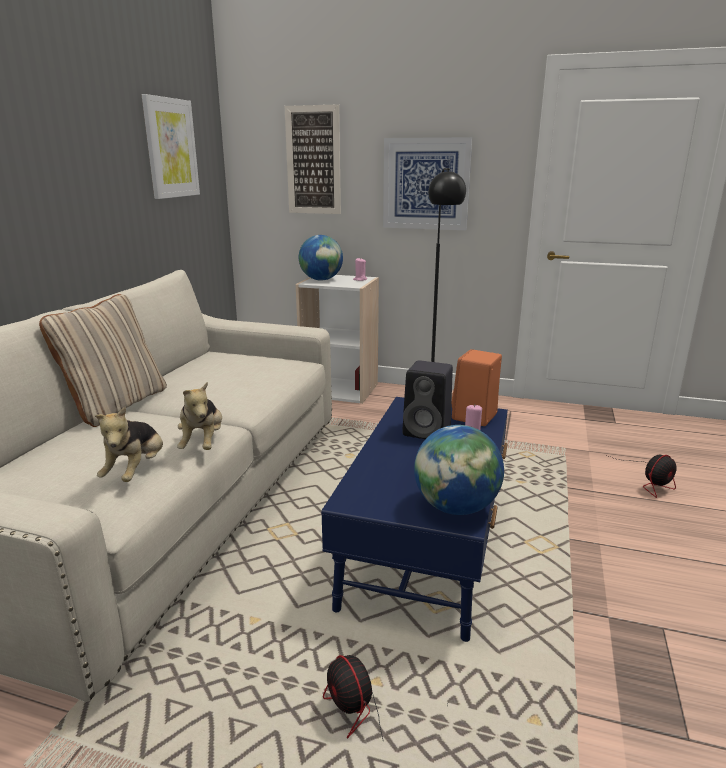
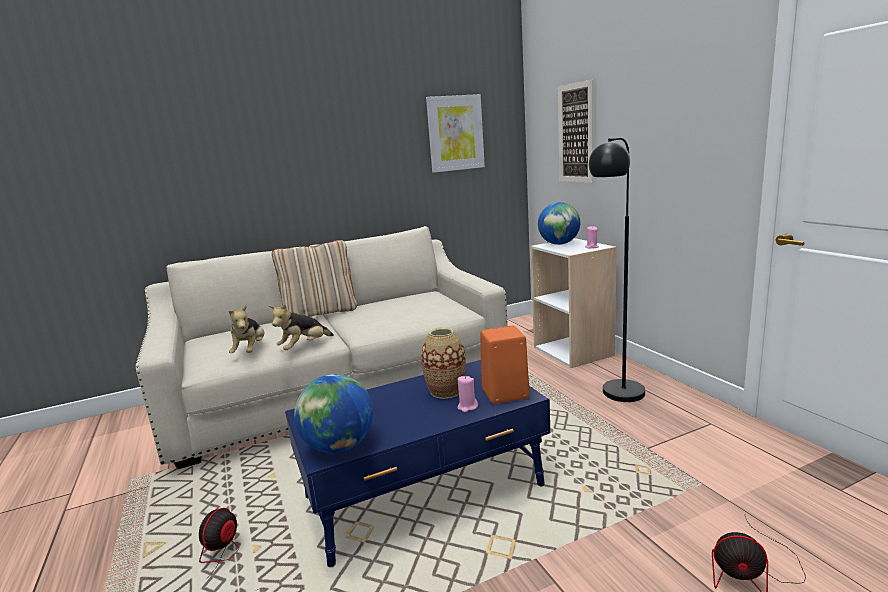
camera: 50 degrees right, 5 degrees down
plush toy [95,407,163,482] -> plush toy turned 60 degrees counterclockwise [229,305,264,353]
picture [383,137,472,230] -> none
black speaker [402,360,453,439] -> vase [421,327,466,399]

